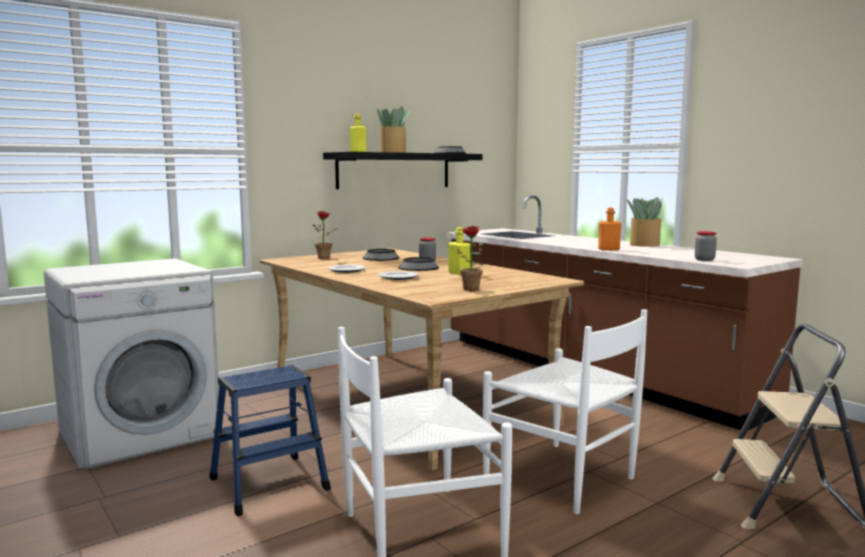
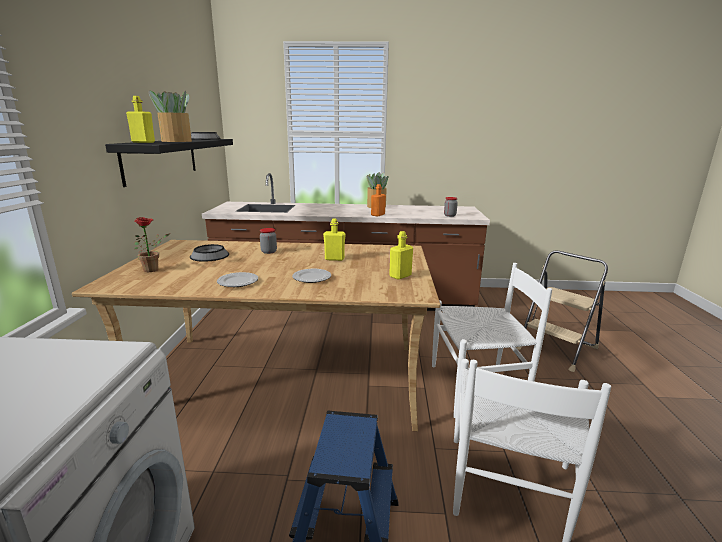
camera: 50 degrees left, 10 degrees up
bowl [398,257,439,271] -> none
potted plant [448,226,484,291] -> yellow bottle [389,231,413,280]

